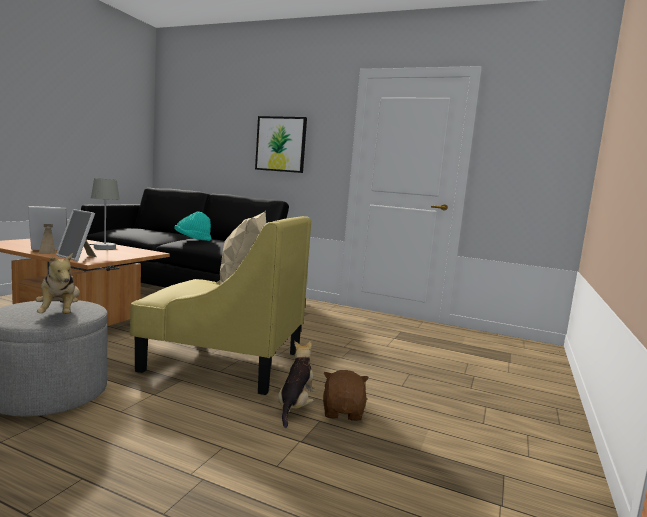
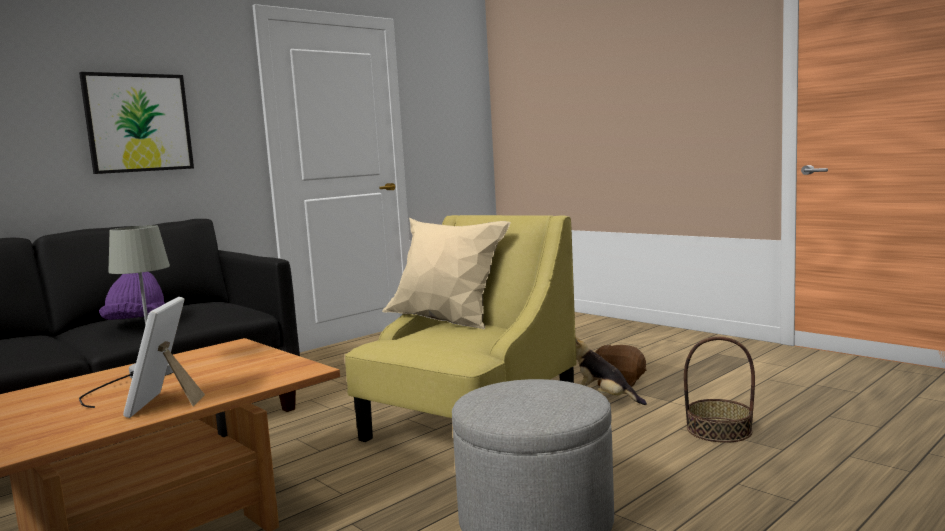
camera: 65 degrees left, 0 degrees up
plush toy [36,253,80,314] -> none
picture frame [56,209,96,261] -> none
turquoise hat [175,211,212,241] -> purple hat [99,272,165,320]
none -> basket [684,337,755,443]

